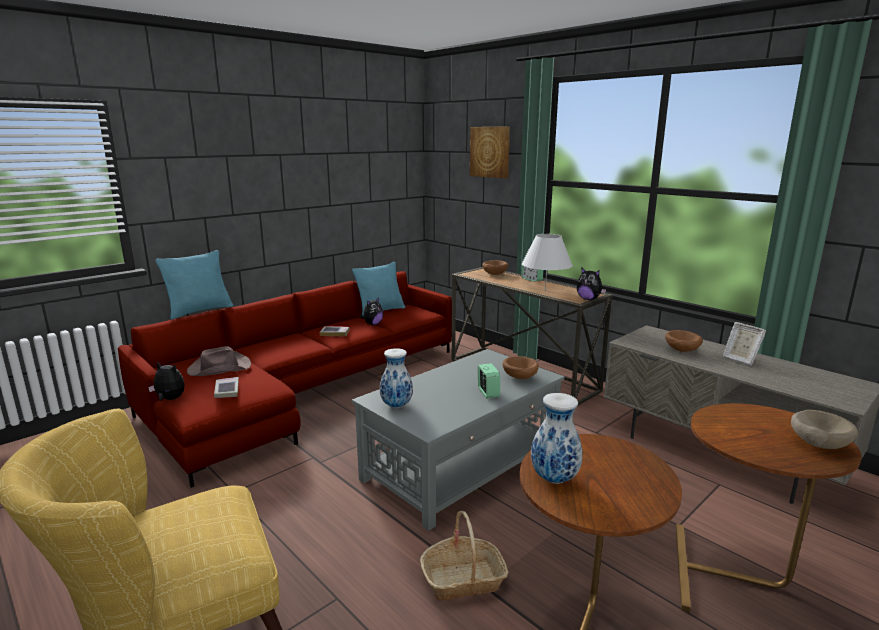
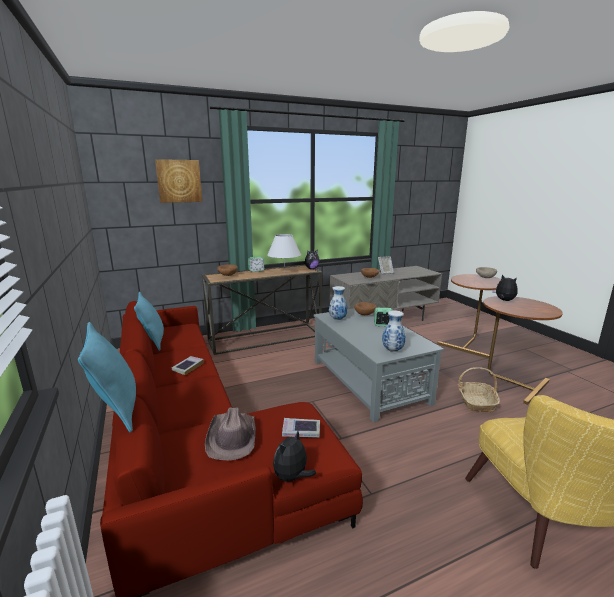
camera: 70 degrees left, 0 degrees up
plush toy [359,297,383,325] -> plush toy moved to [492,274,518,301]
vase [531,393,583,484] -> vase moved to [329,286,348,320]

